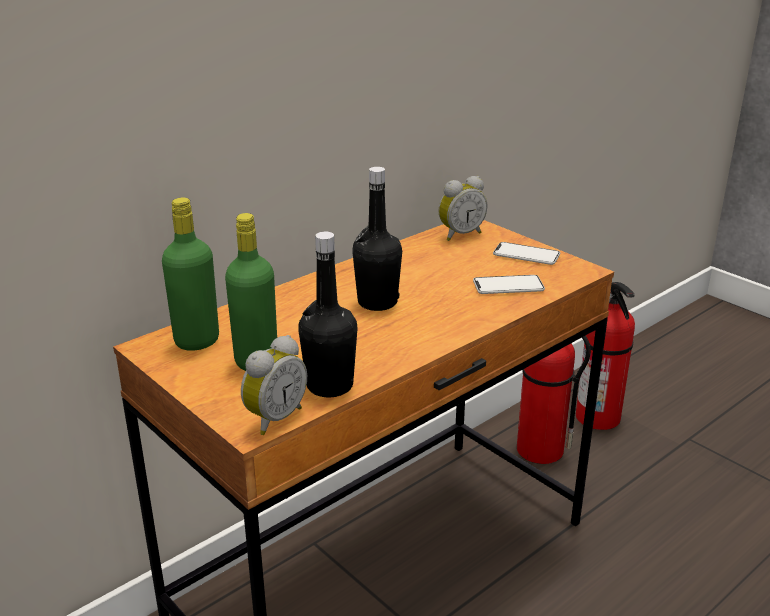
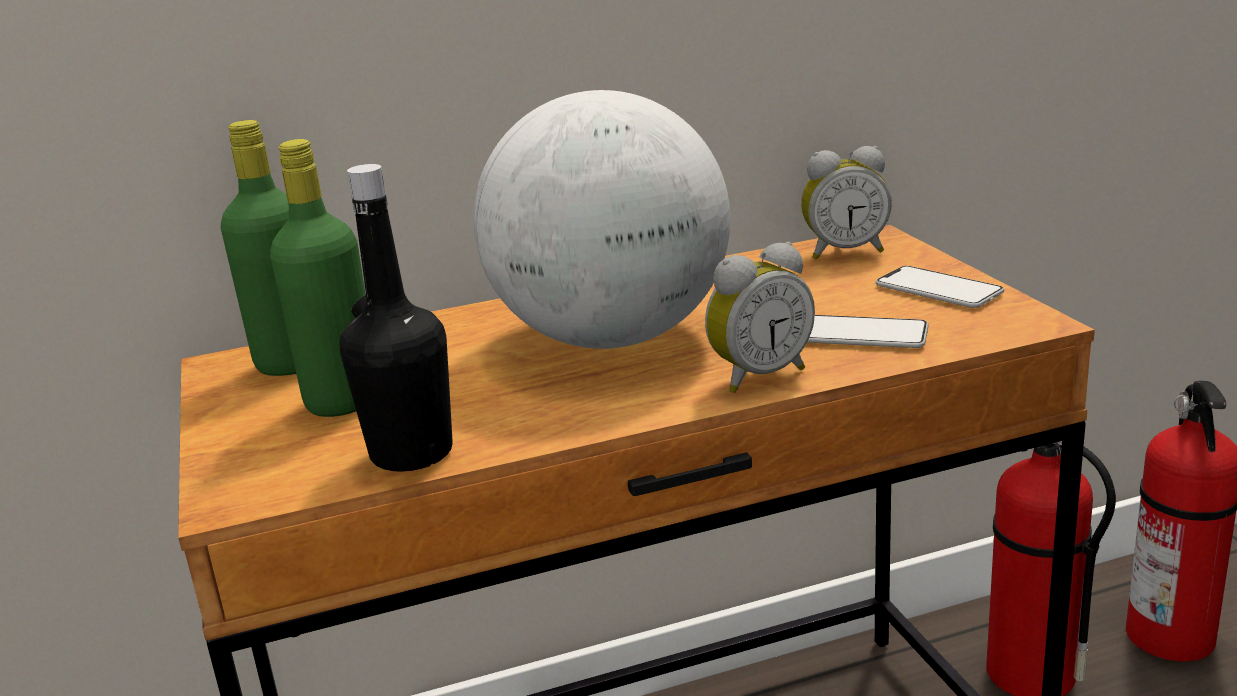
camera: 25 degrees right, 5 degrees down
alarm clock [241,335,307,435] -> alarm clock moved to [705,242,815,393]
black bottle [352,167,402,311] -> globe [473,90,730,349]

